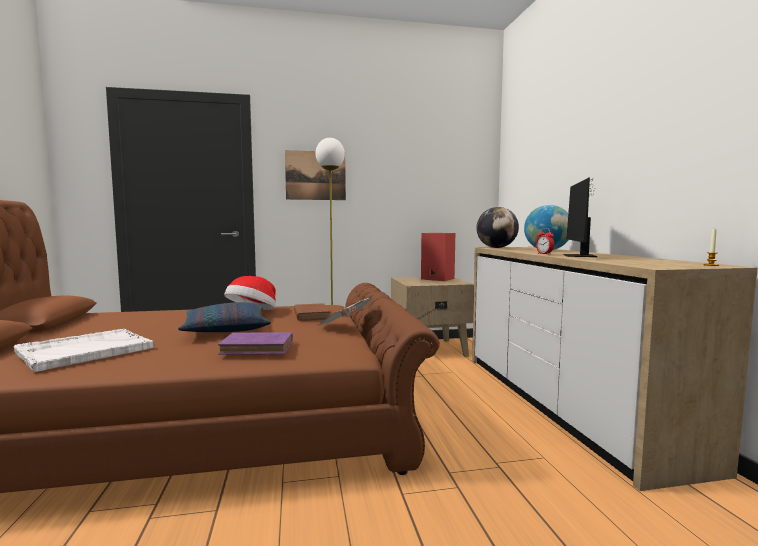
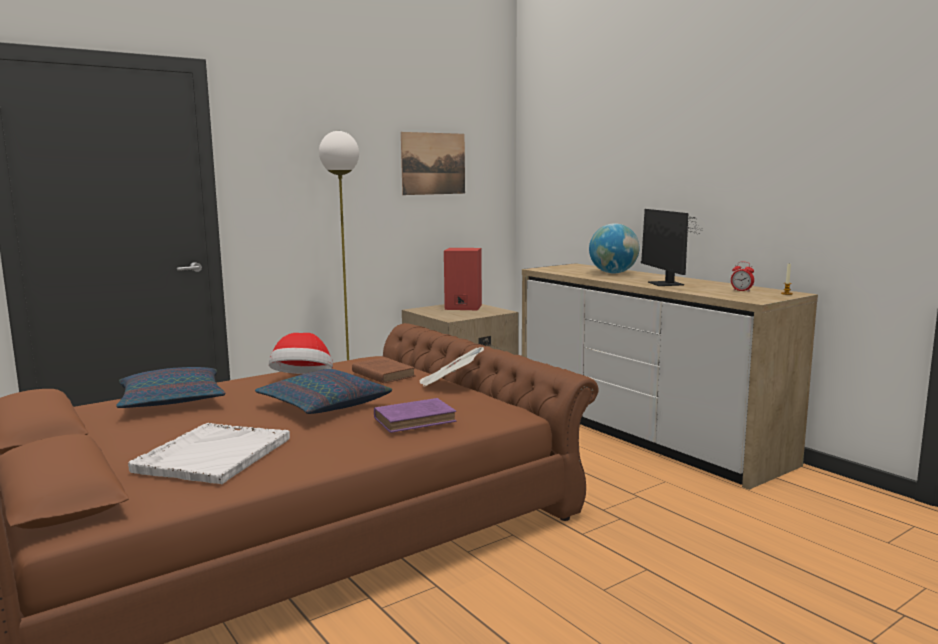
camera: 25 degrees left, 5 degrees up
picture [285,150,346,200] -> picture moved to [401,132,465,195]
globe [476,207,519,248] -> none
alarm clock [536,228,554,255] -> alarm clock moved to [731,262,754,292]
none -> blue pillow [116,367,225,408]

